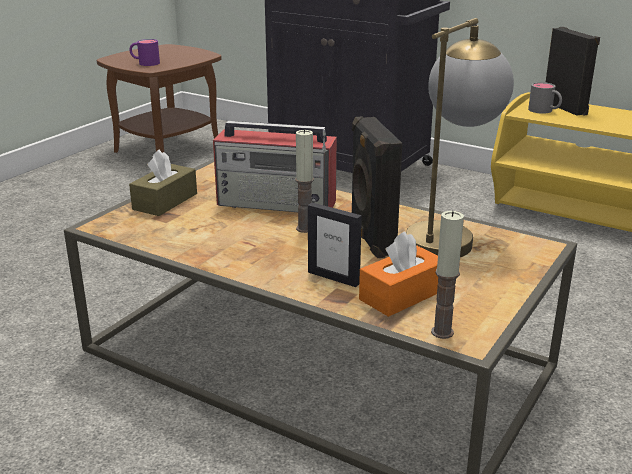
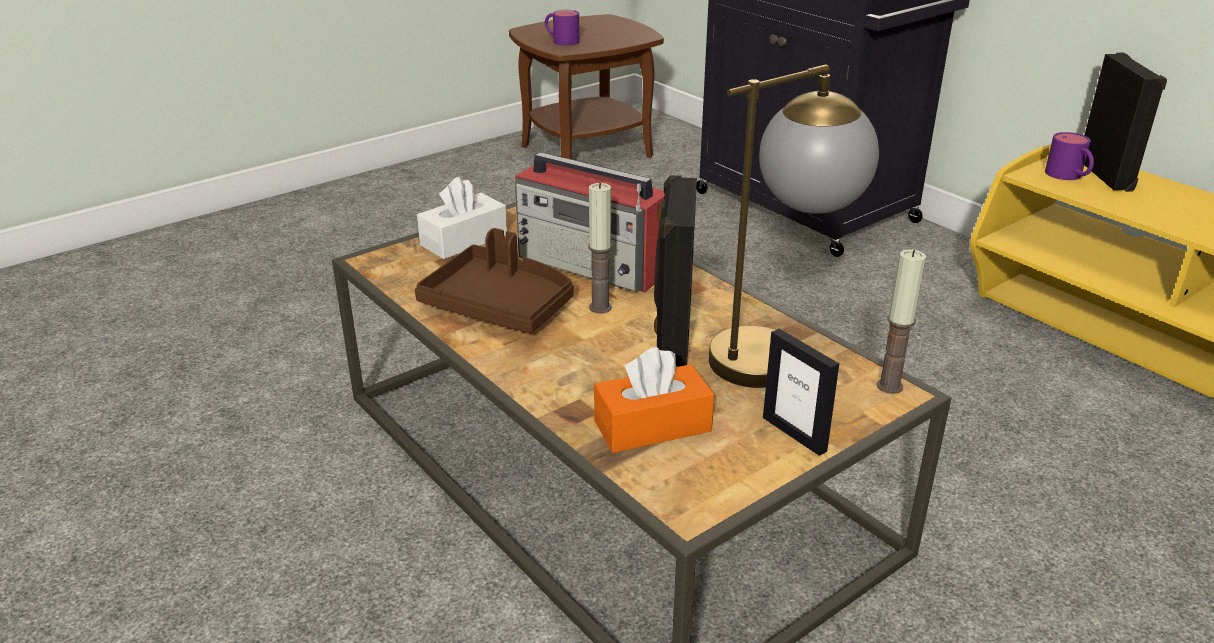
camera: 20 degrees right, 5 degrees up
brown tissue box [129,149,197,216] -> white tissue box [417,177,507,259]
picture frame [308,202,362,287] -> picture frame moved to [763,329,839,456]
candle [431,211,464,339] -> candle moved to [877,249,926,394]
grey mug [528,82,562,114] -> purple mug [1045,132,1094,180]
none -> brown tray [415,228,574,333]

